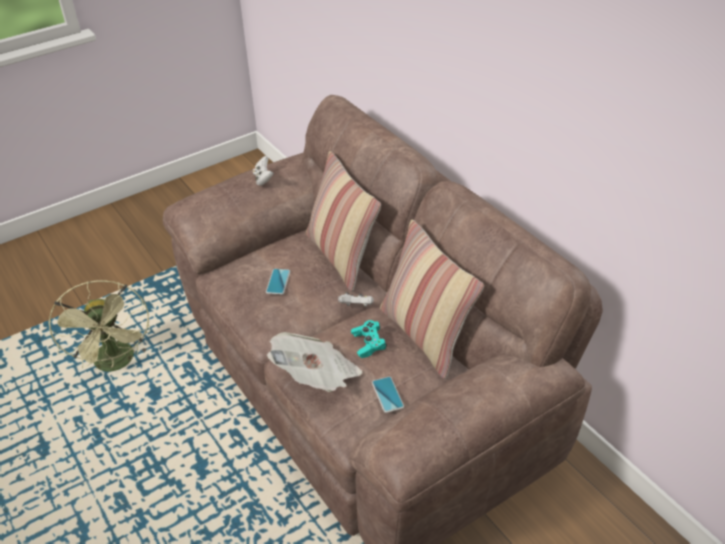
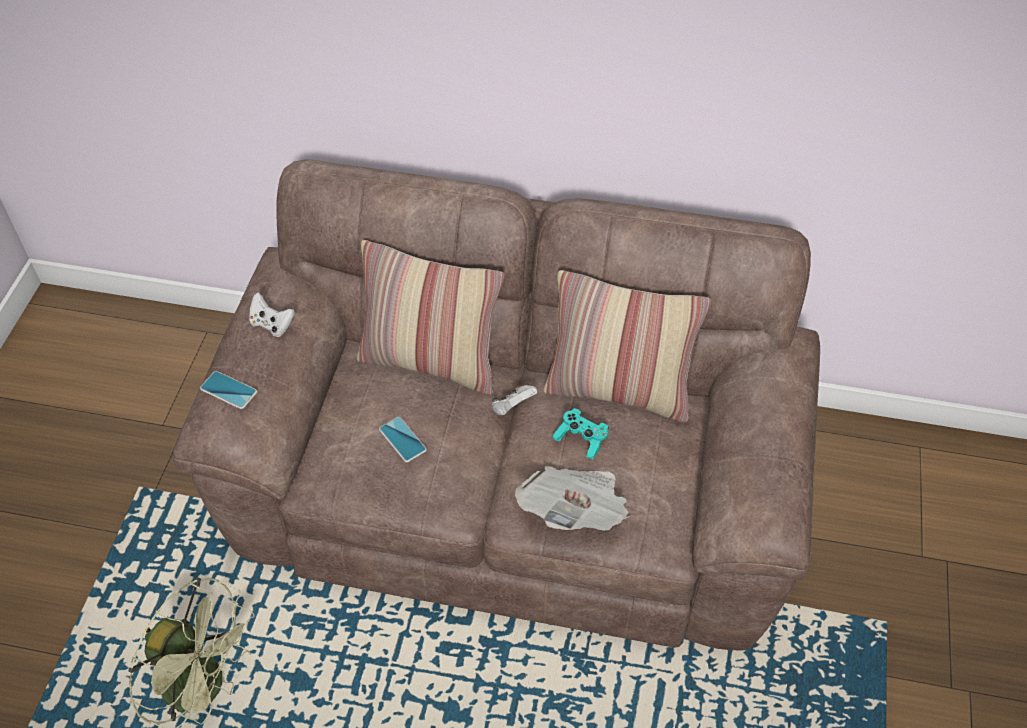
camera: 45 degrees left, 10 degrees up
phone [372,377,404,413] -> phone moved to [200,371,257,409]

